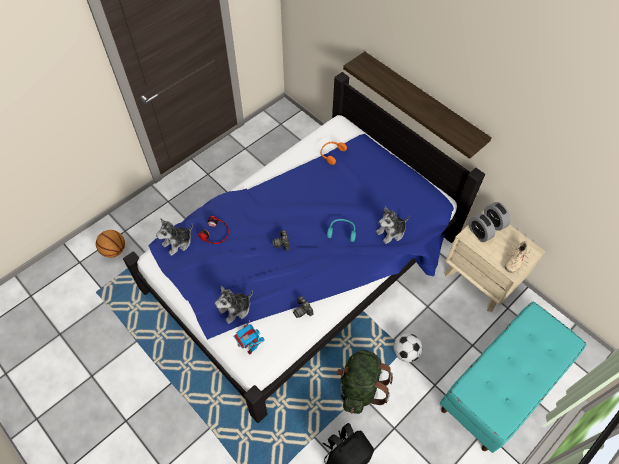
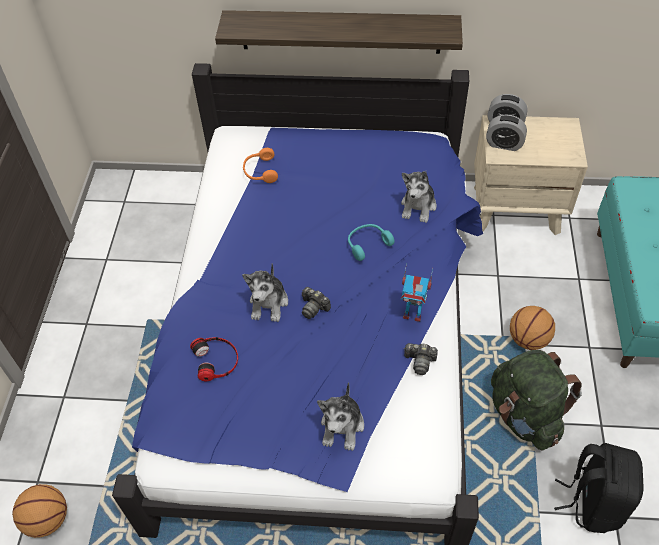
camera: 40 degrees left, 5 degrees down
plush toy [156,219,193,256] -> plush toy moved to [242,264,288,322]
toy robot [234,319,264,355] -> toy robot moved to [401,263,433,322]
football [394,333,422,362] -> basketball [510,306,555,350]
beige shoe [505,241,532,273] -> none

